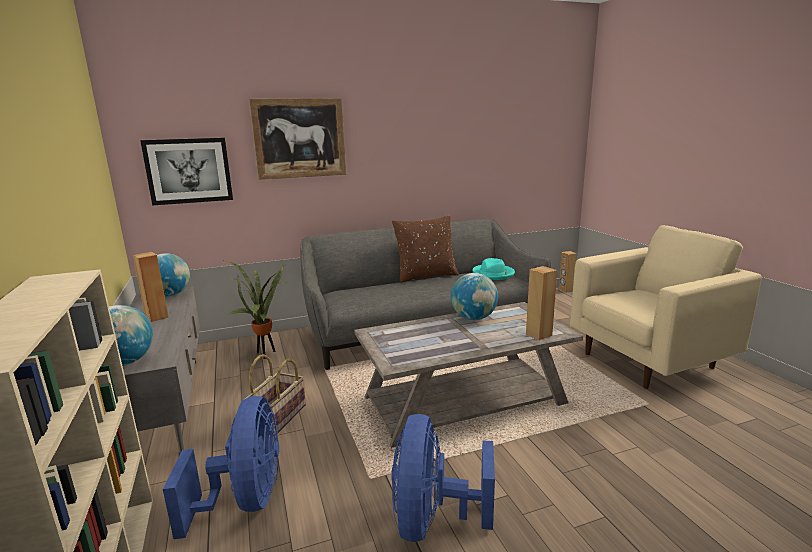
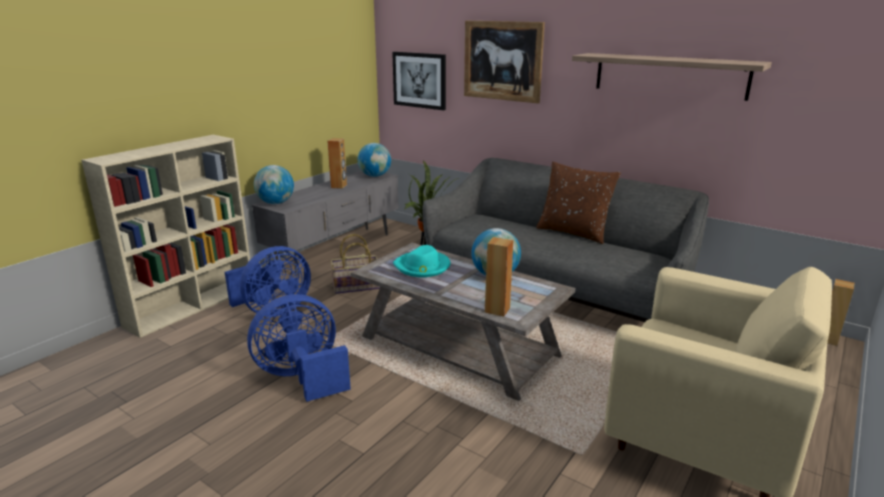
camera: 55 degrees right, 5 degrees up
turquoise hat [472,258,515,280] -> turquoise hat moved to [393,245,451,277]
none -> shelf [572,53,772,101]

